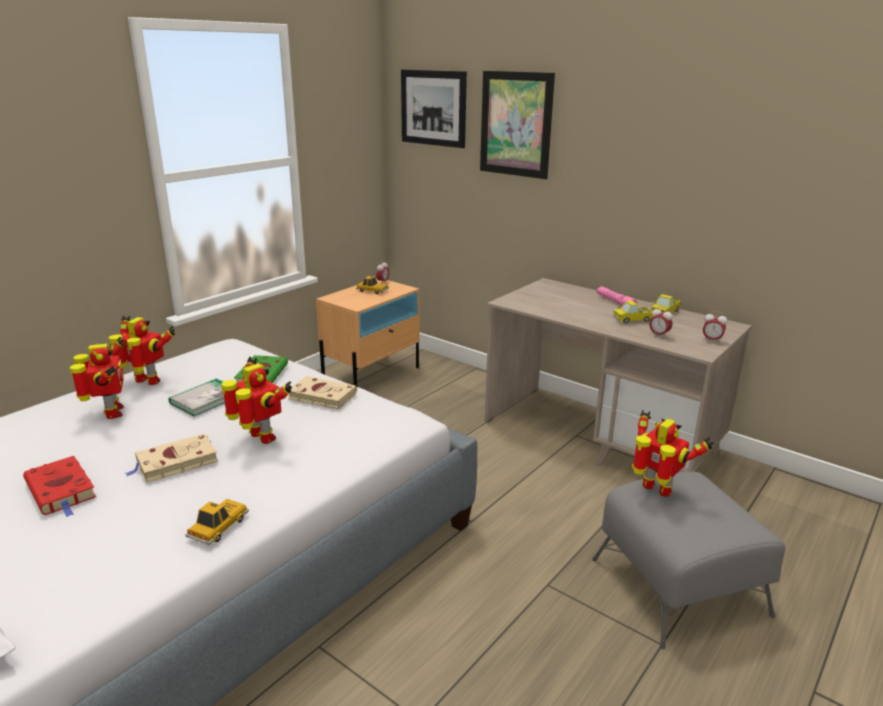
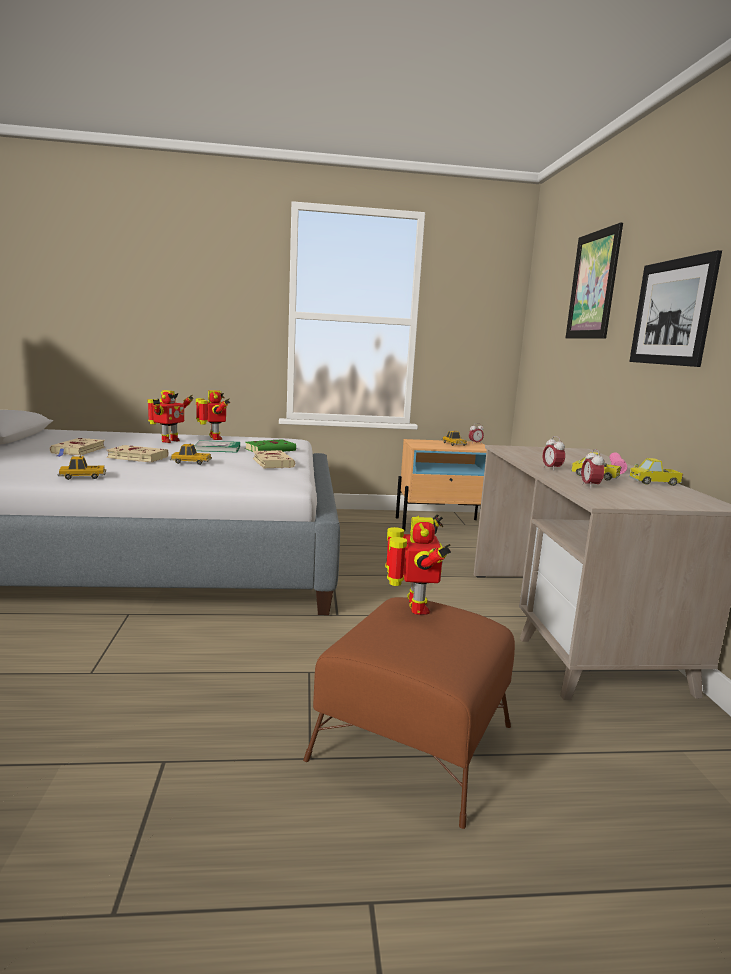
camera: 45 degrees right, 10 degrees down
red book [23,456,96,517] -> beige book [50,438,105,457]
toy robot [221,356,292,444] -> toy car [170,443,212,465]
picture [401,70,467,148] -> picture moved to [629,250,722,367]
grey ottoman [592,472,785,650] -> brown ottoman [303,597,515,829]
alarm clock [703,311,727,343] -> alarm clock moved to [543,436,565,471]

